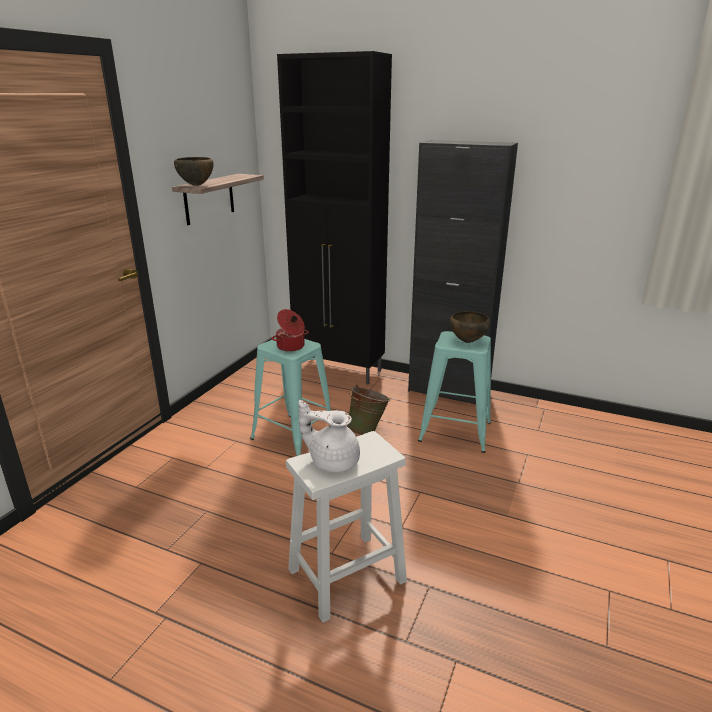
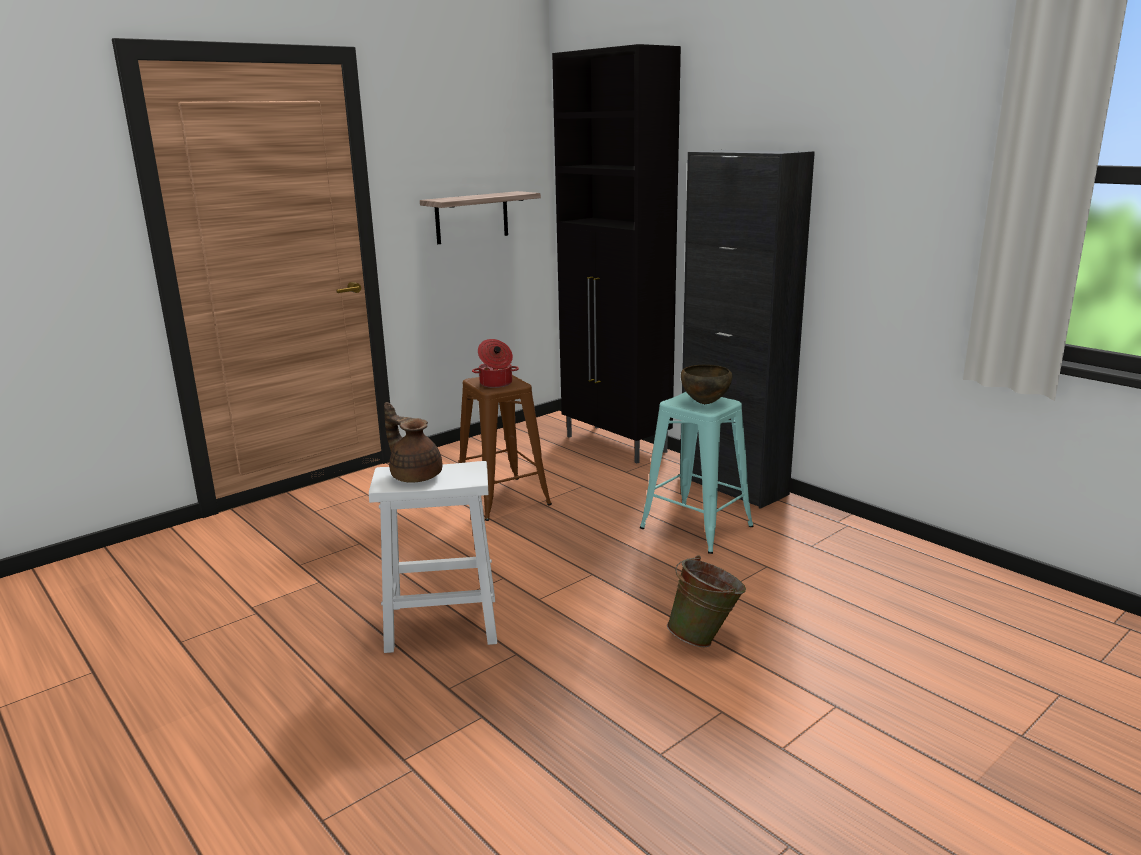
camera: 25 degrees right, 5 degrees down
brown bowl [174,157,214,186] -> none
turquoise stool [250,338,331,456] -> brown stool [459,375,552,521]
white teapot [299,400,360,472] -> brown teapot [384,402,442,483]
green bucket [347,384,390,435] -> green bucket moved to [667,555,746,647]

